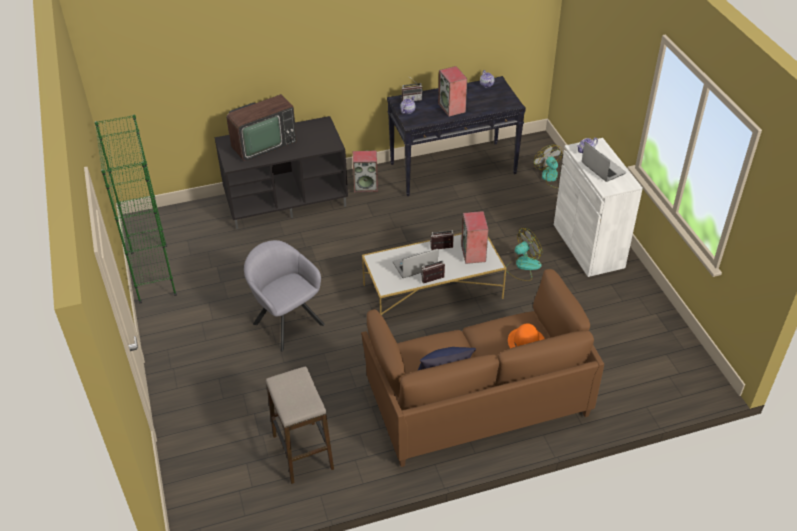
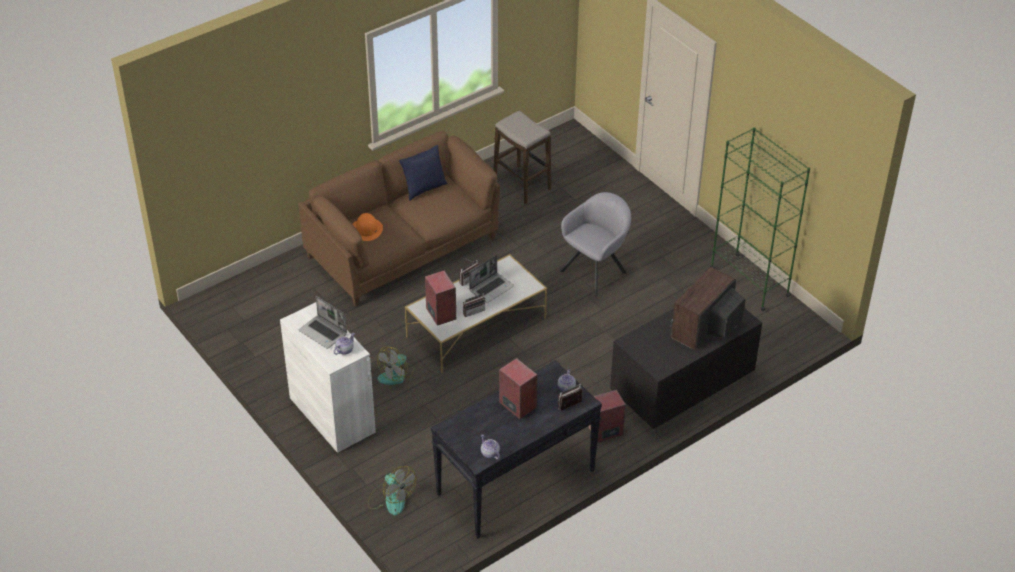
camera: 160 degrees right, 0 degrees up
grey armchair [244,240,325,352] -> grey armchair turned 75 degrees counterclockwise [559,192,631,296]

